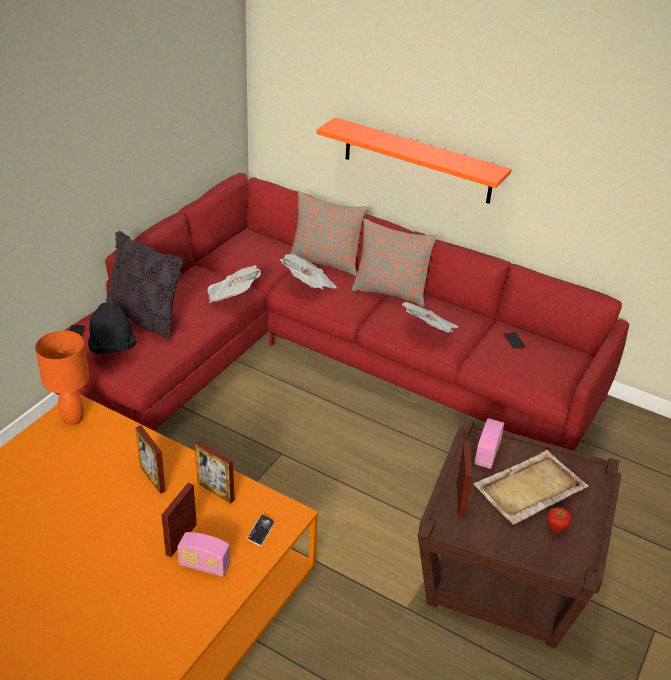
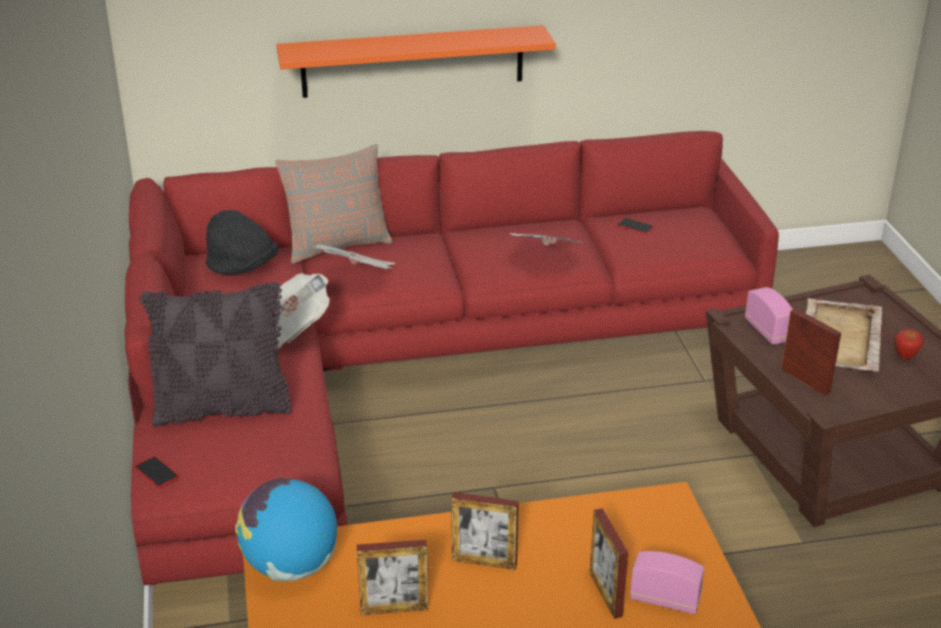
camera: 40 degrees left, 5 degrees down
orange table lamp [35,330,89,425] -> globe [235,478,337,581]
black hat [88,302,137,354] -> black hat moved to [206,210,278,275]
radio [177,532,230,577] -> radio turned 135 degrees counterclockwise [630,551,704,614]
picture frame [195,441,235,504] -> picture frame moved to [357,540,428,615]
phone [247,514,275,546] -> none
grey pillow [352,219,437,307] -> none

